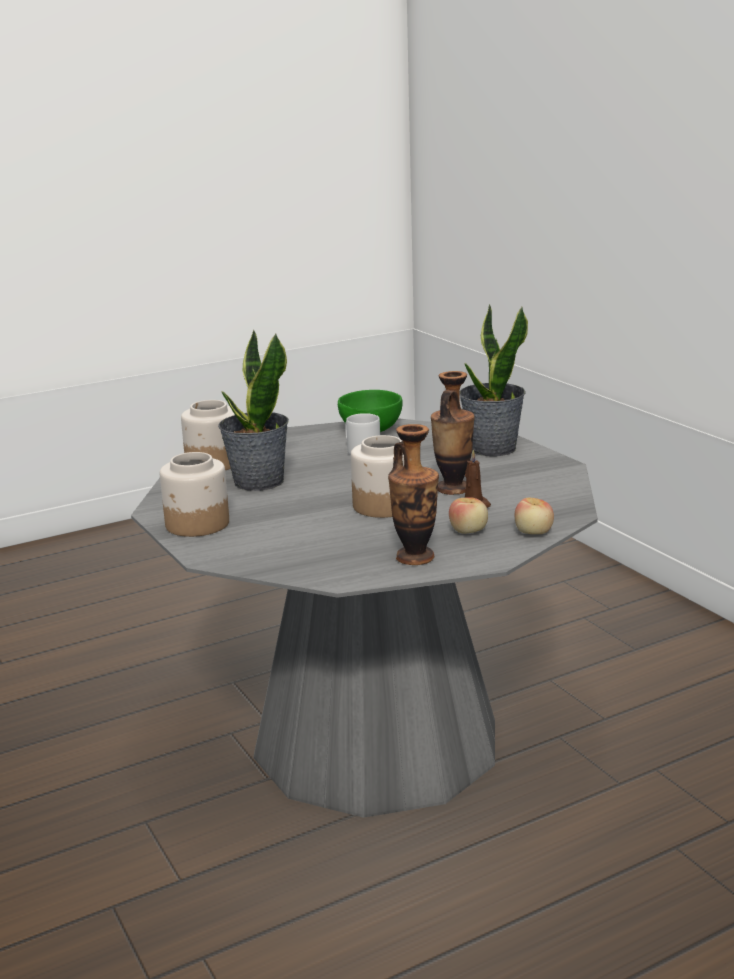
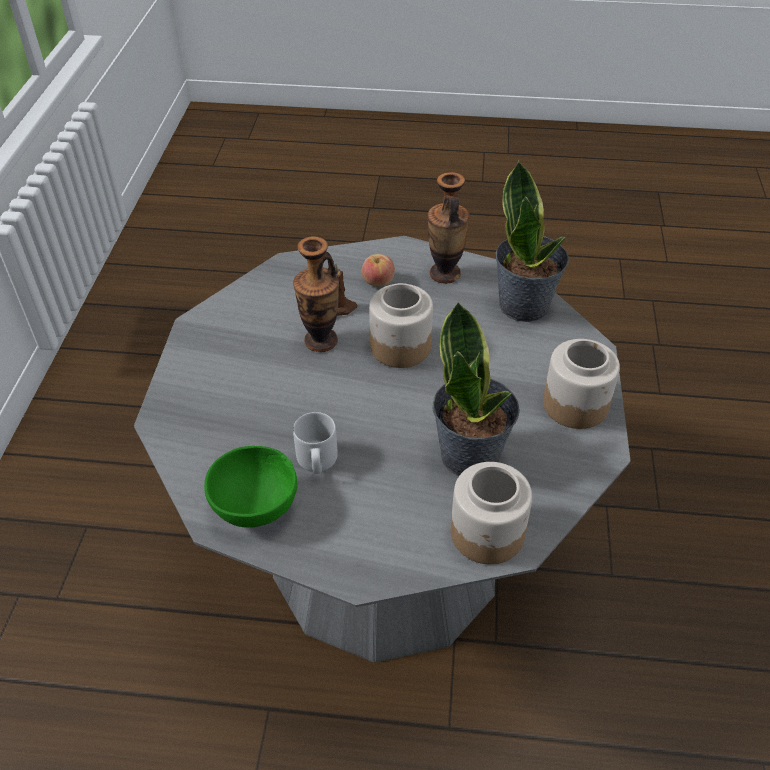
camera: 145 degrees left, 25 degrees up
potted plant [459,304,528,456] -> potted plant moved to [496,161,569,322]
apple [515,498,554,534] -> none

